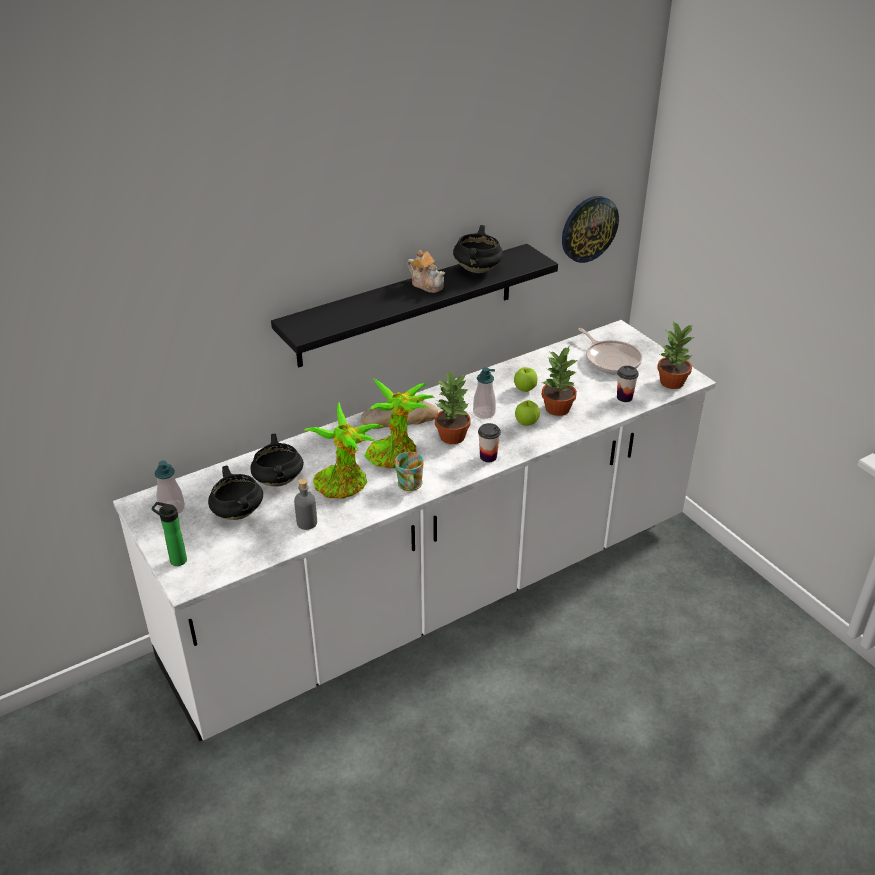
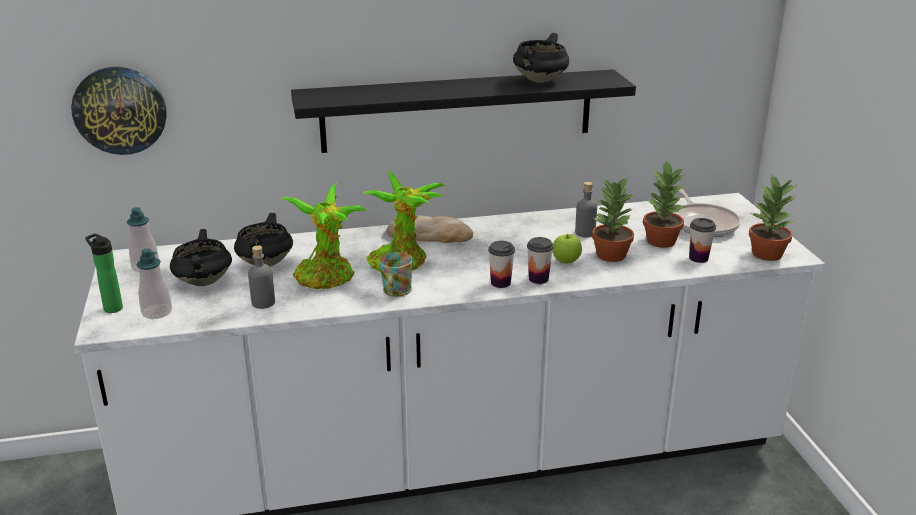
camera: 20 degrees right, 10 degrees down
teapot [407,250,445,293] -> none
potted plant [435,370,471,444] -> potted plant moved to [643,161,685,248]
soap dispenser [473,367,496,419] -> soap dispenser moved to [136,248,172,319]
apple [514,367,538,392] -> grey bottle [575,182,597,238]
wall clock [562,196,619,263] -> wall clock moved to [71,67,167,155]
none -> cup [527,237,554,284]

